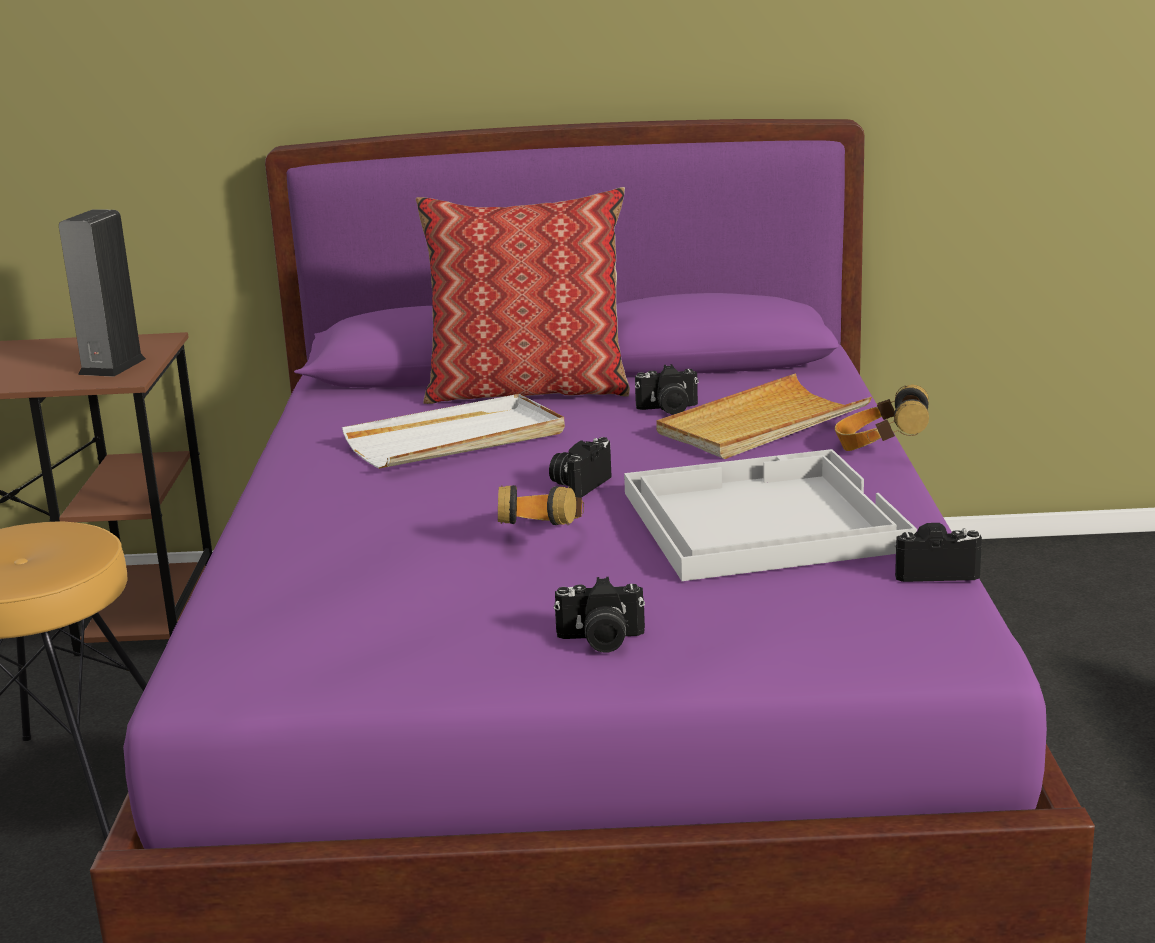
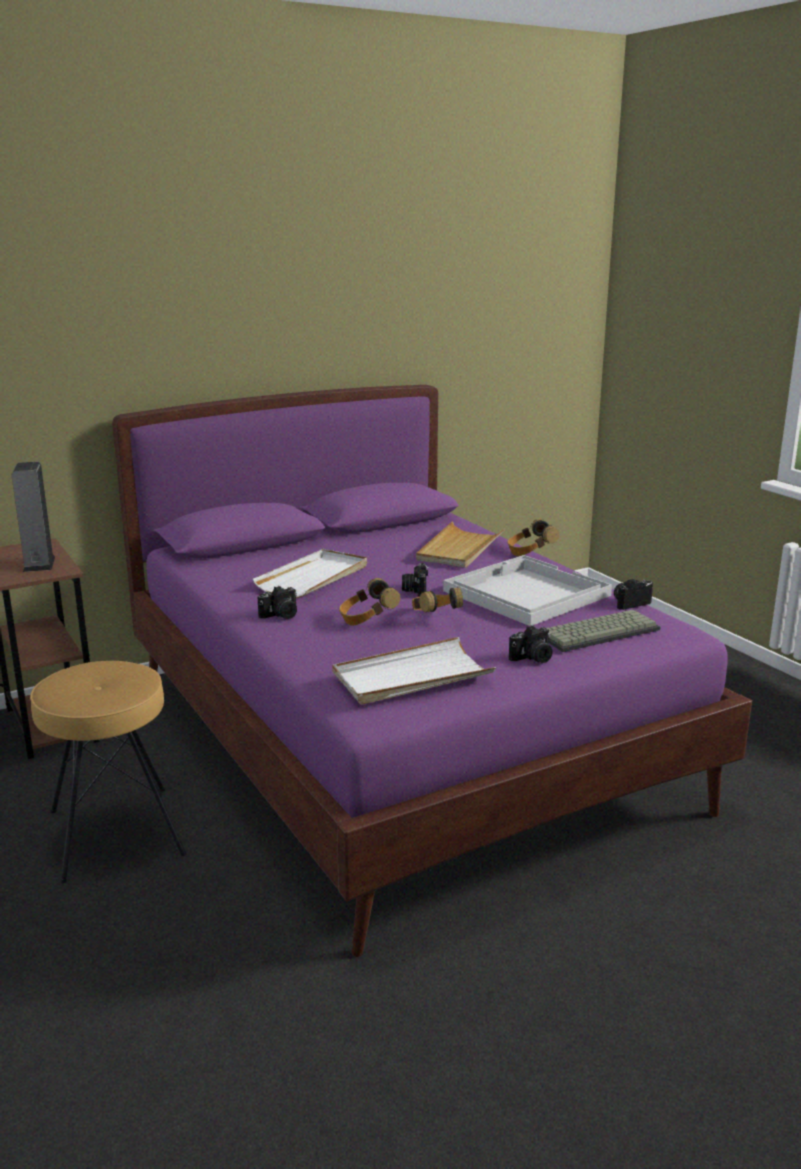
camera: 30 degrees left, 0 degrees up
pillow [416,187,630,404] -> none
camera [635,364,699,415] -> camera moved to [258,586,297,619]
none -> white tray [332,637,496,705]
none -> headphones [339,578,400,626]
none -> keyboard [546,610,660,652]

